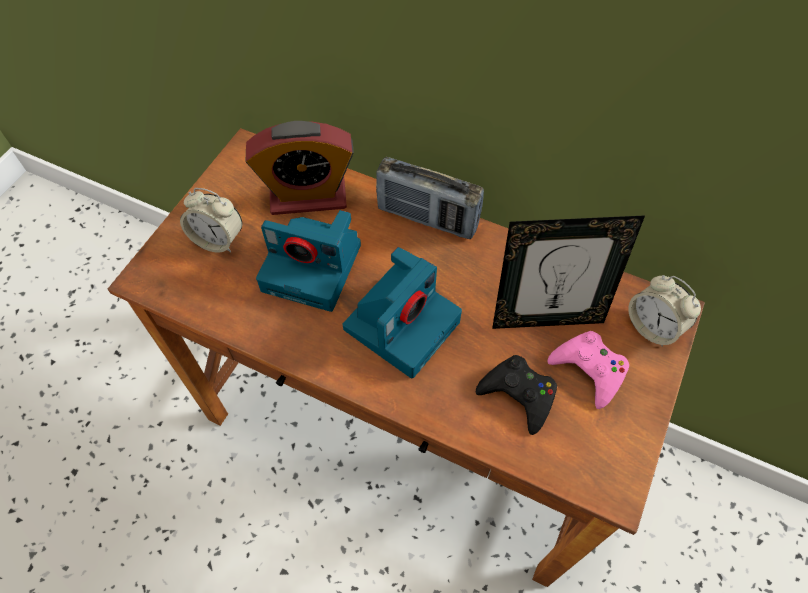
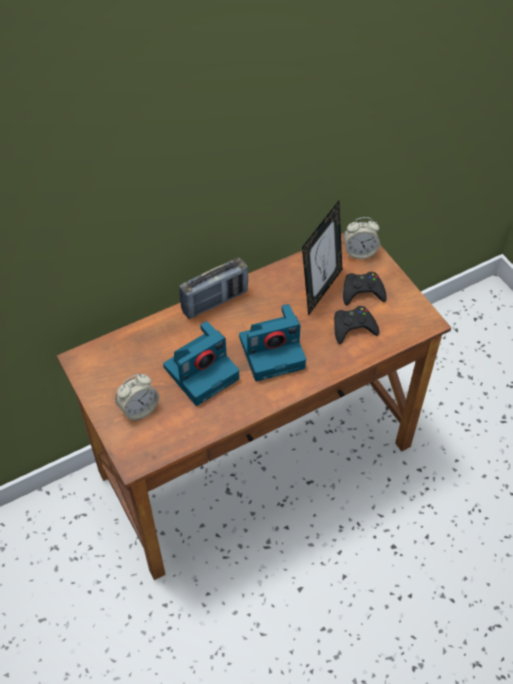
camera: 55 degrees left, 5 degrees down
alarm clock [246,121,354,215] -> none
camera [343,247,462,378] -> camera turned 90 degrees clockwise [239,304,306,381]
pink game controller [547,331,629,409] -> black game controller [343,272,387,305]

